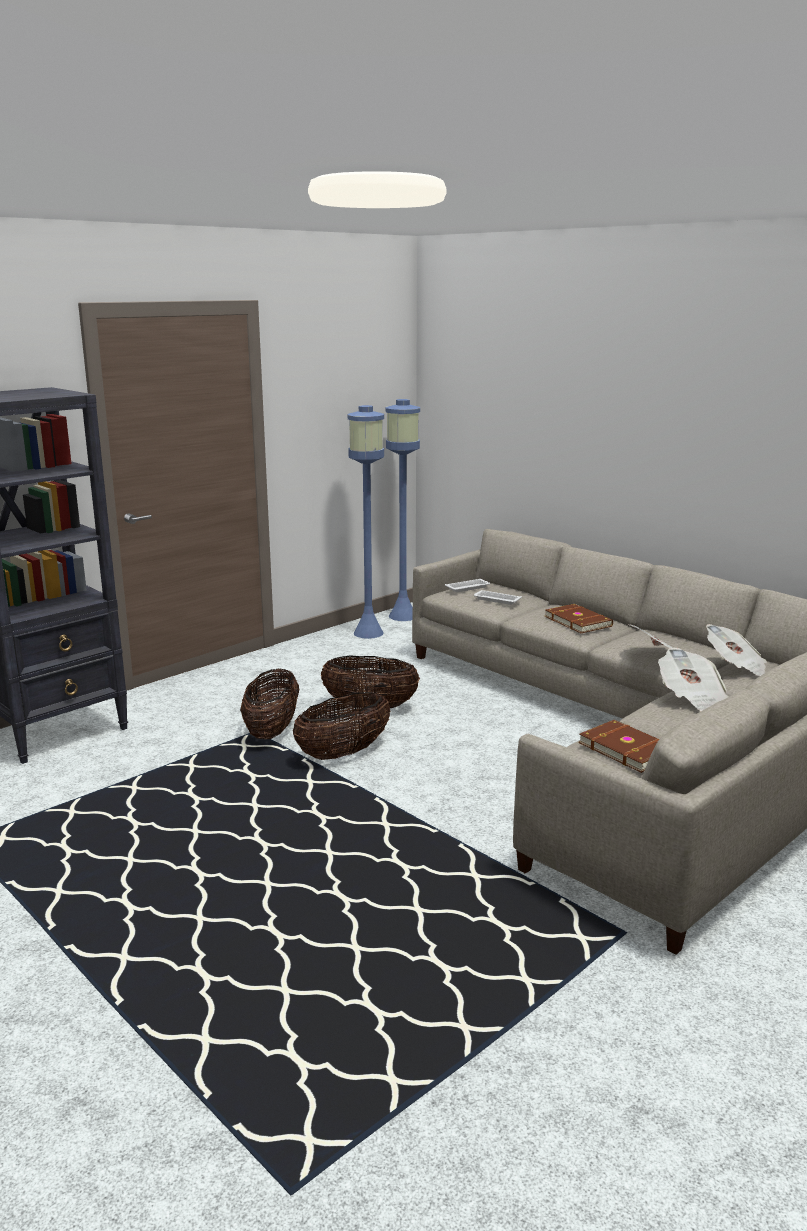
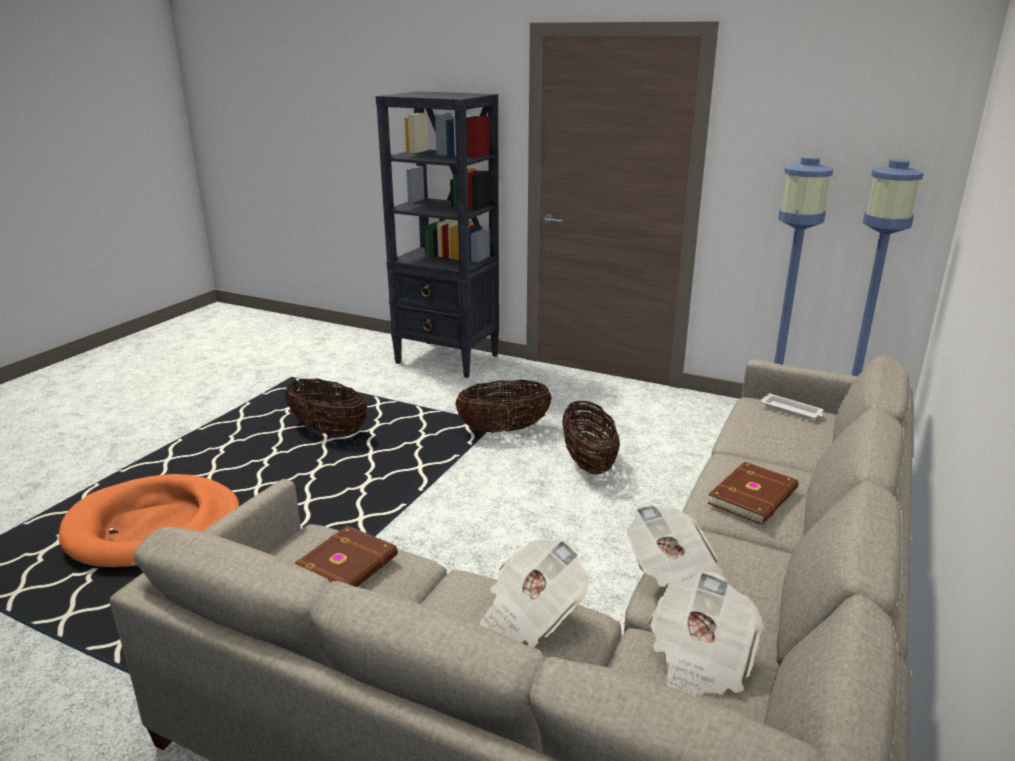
camera: 70 degrees right, 5 degrees up
basket [293,692,391,760] -> basket moved to [285,379,367,436]
white tray [474,590,522,605] -> none
none -> orange dog bed [59,474,240,570]

